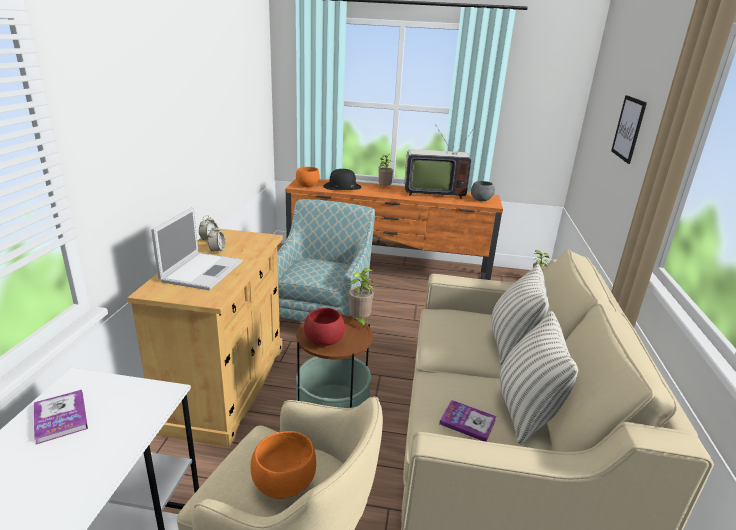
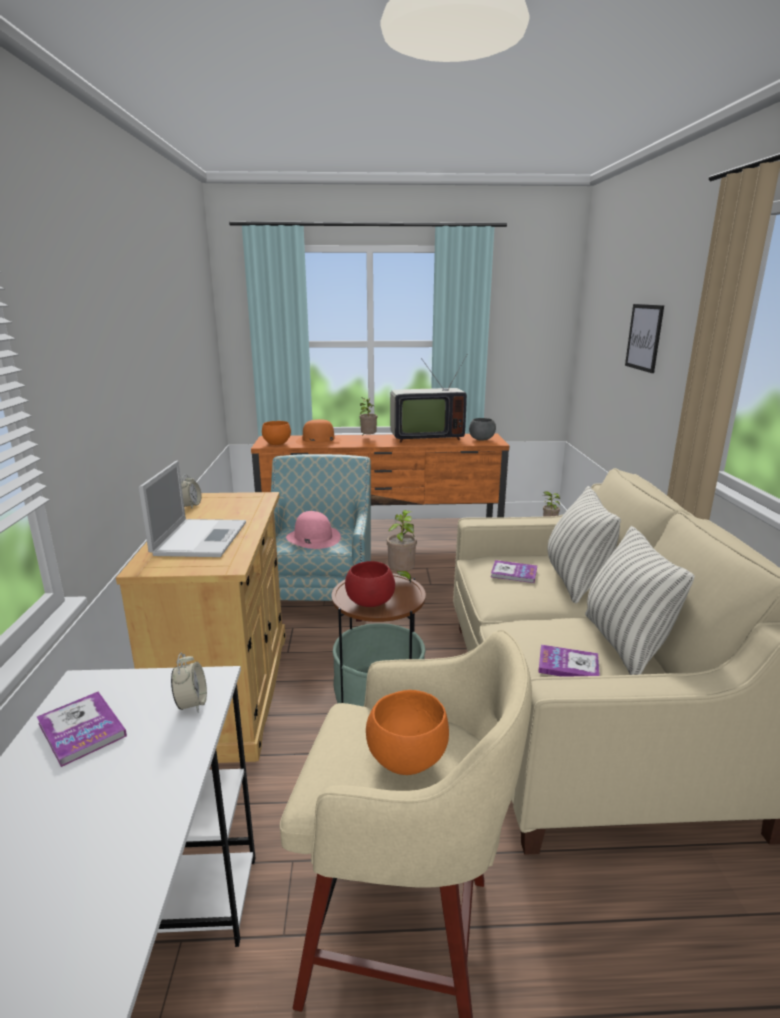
camera: 10 degrees left, 5 degrees down
alarm clock [208,225,226,253] -> alarm clock moved to [171,653,207,713]
black hat [323,169,362,190] -> orange hat [296,419,341,445]
none -> pink hat [286,511,341,549]
none -> book [491,560,537,583]

